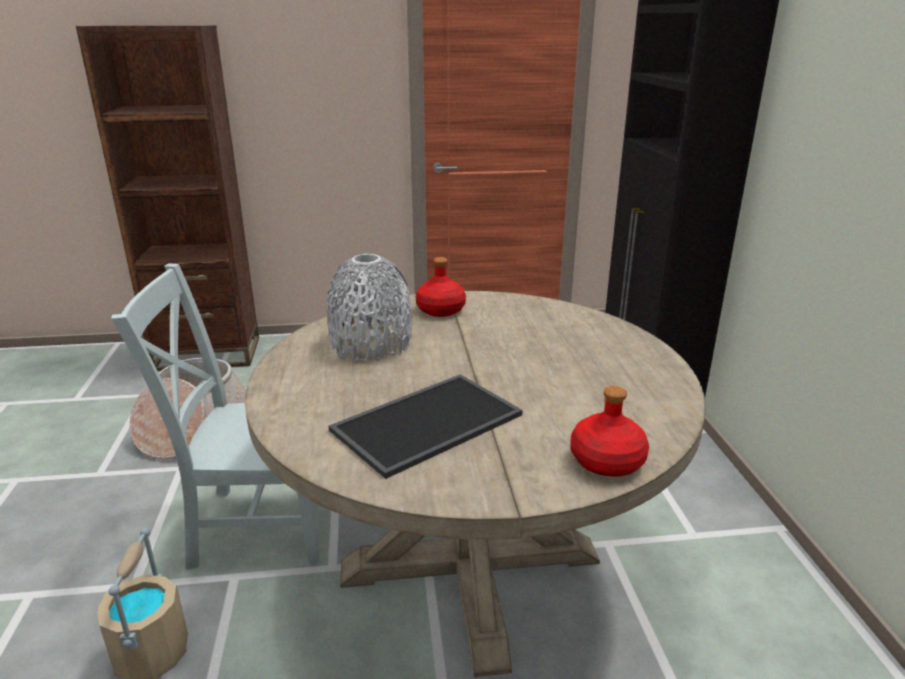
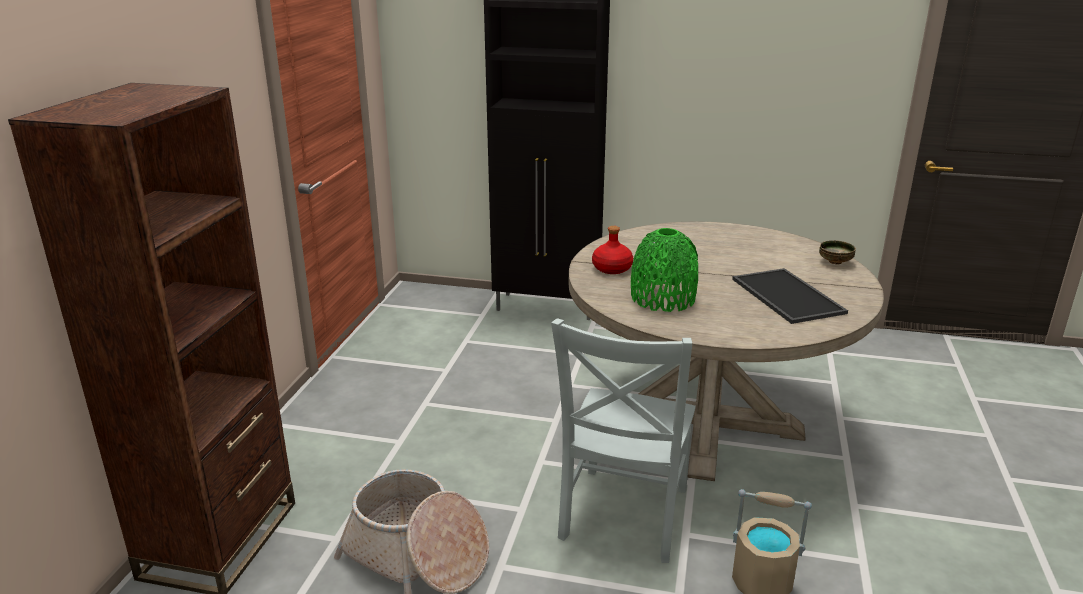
camera: 70 degrees left, 0 degrees up
grey vase [327,254,412,361] -> green vase [631,228,698,312]
red bottle [570,386,649,477] -> bowl [819,240,856,265]

